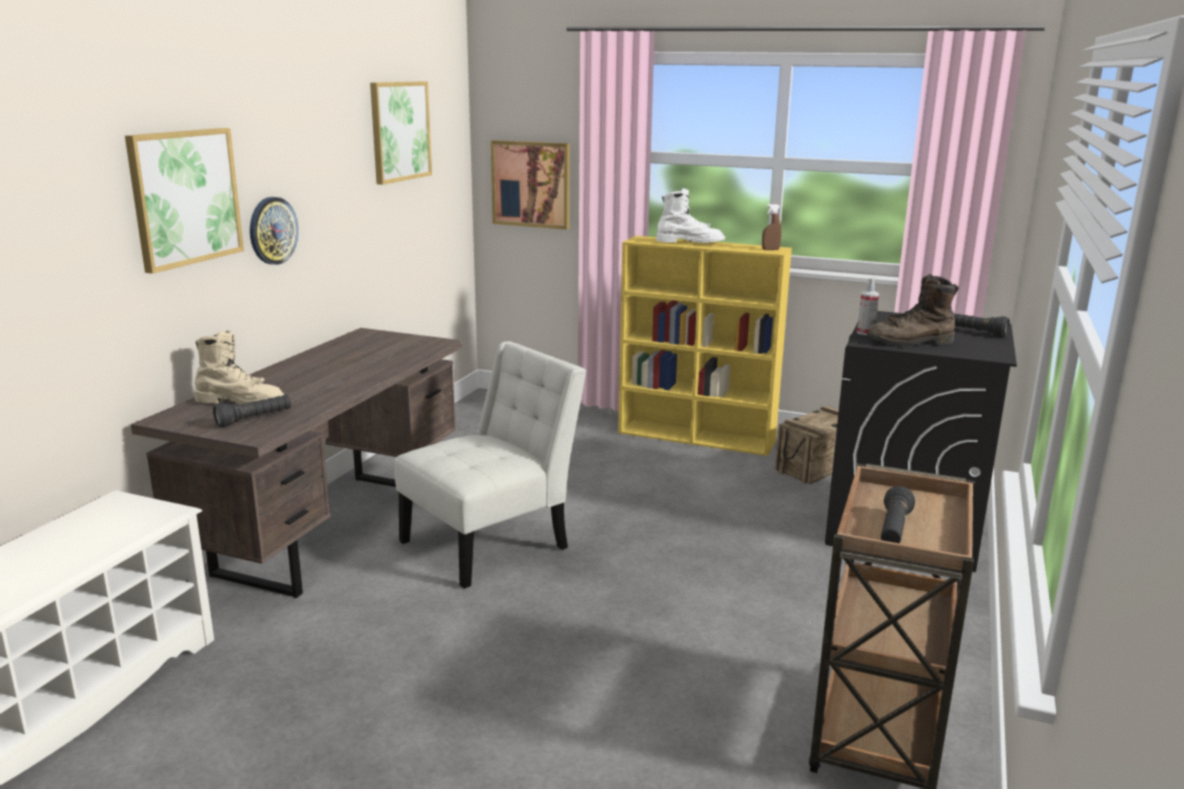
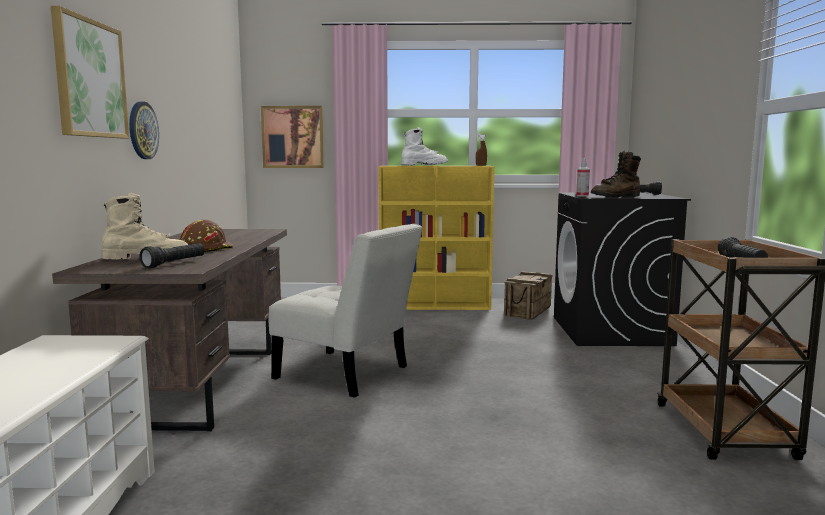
camera: 20 degrees left, 10 degrees down
picture [370,82,432,185] -> none
white chair [394,341,586,589] -> white chair turned 90 degrees clockwise [269,224,423,398]
none -> brown hard hat [180,220,233,252]

